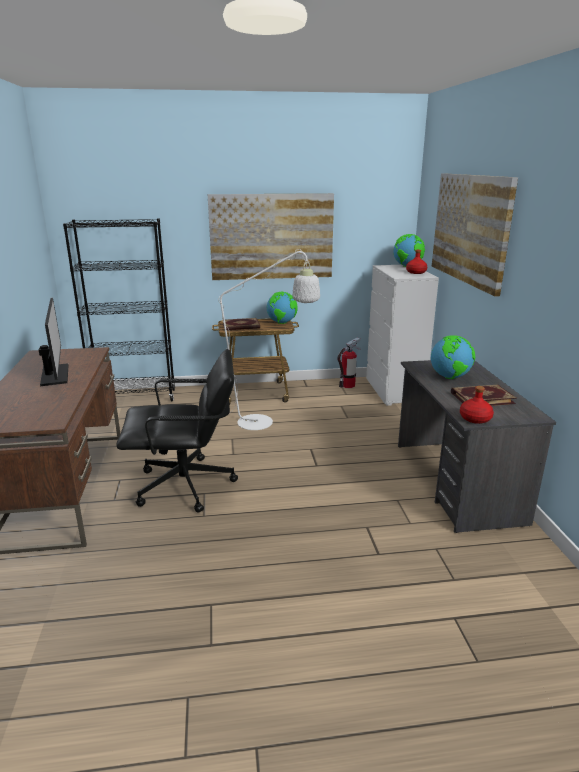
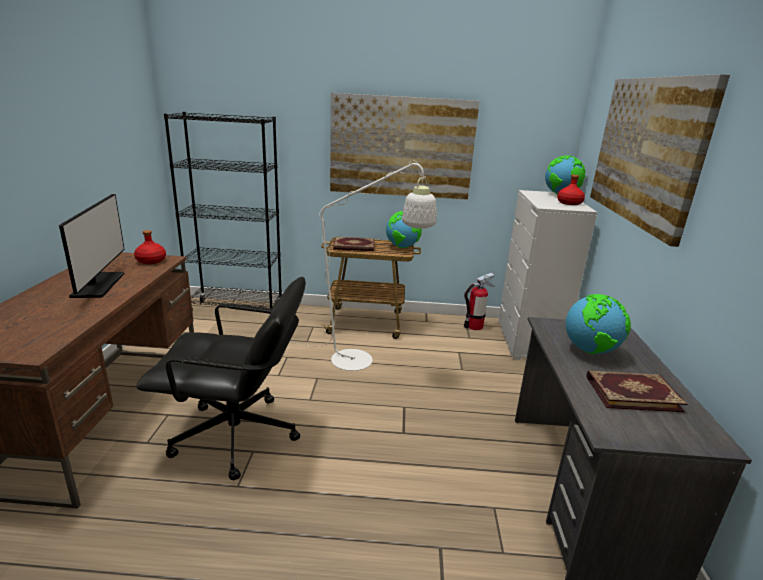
camera: 10 degrees right, 0 degrees up
red bottle [460,386,494,424] -> red bottle moved to [134,230,166,264]

